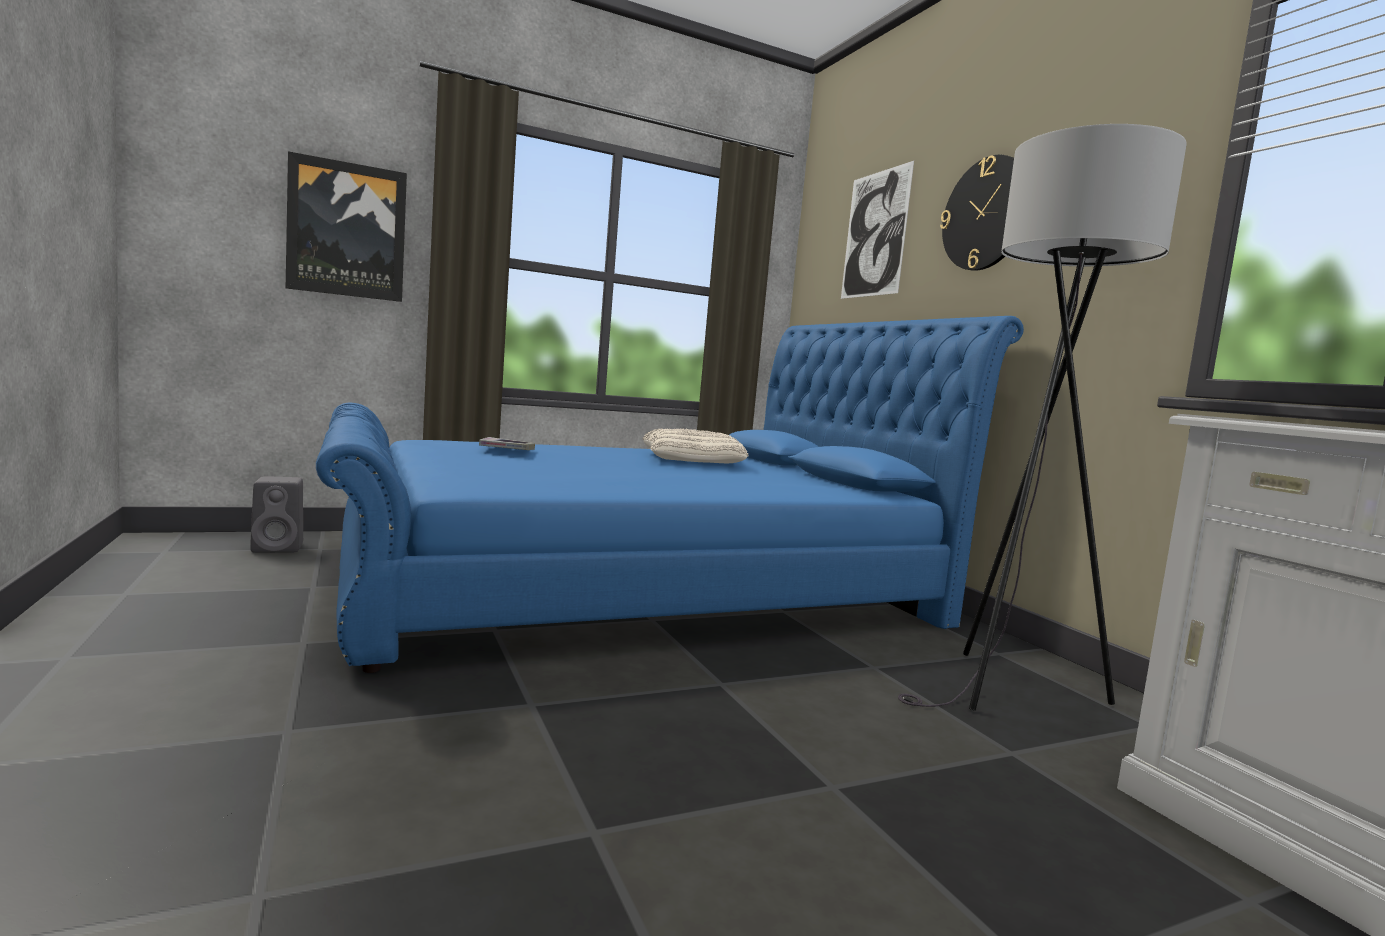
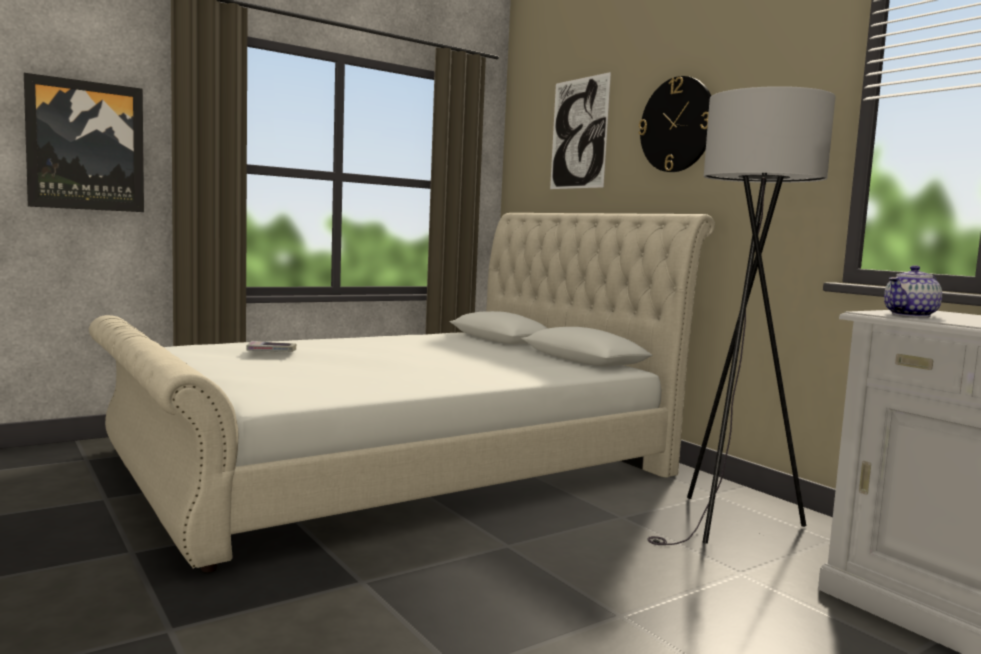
camera: 10 degrees left, 0 degrees up
grey speaker [250,476,303,553] -> none
blue bed [316,316,1024,673] -> beige bed [89,213,715,572]
beige pillow [643,428,749,463] -> none
none -> teapot [884,265,942,317]

